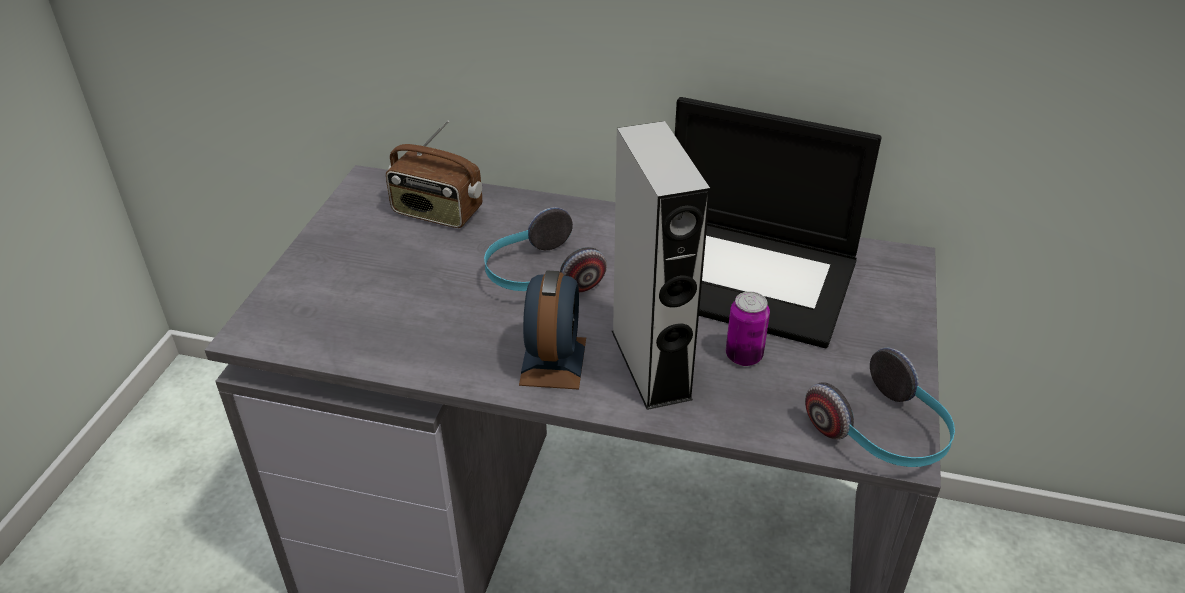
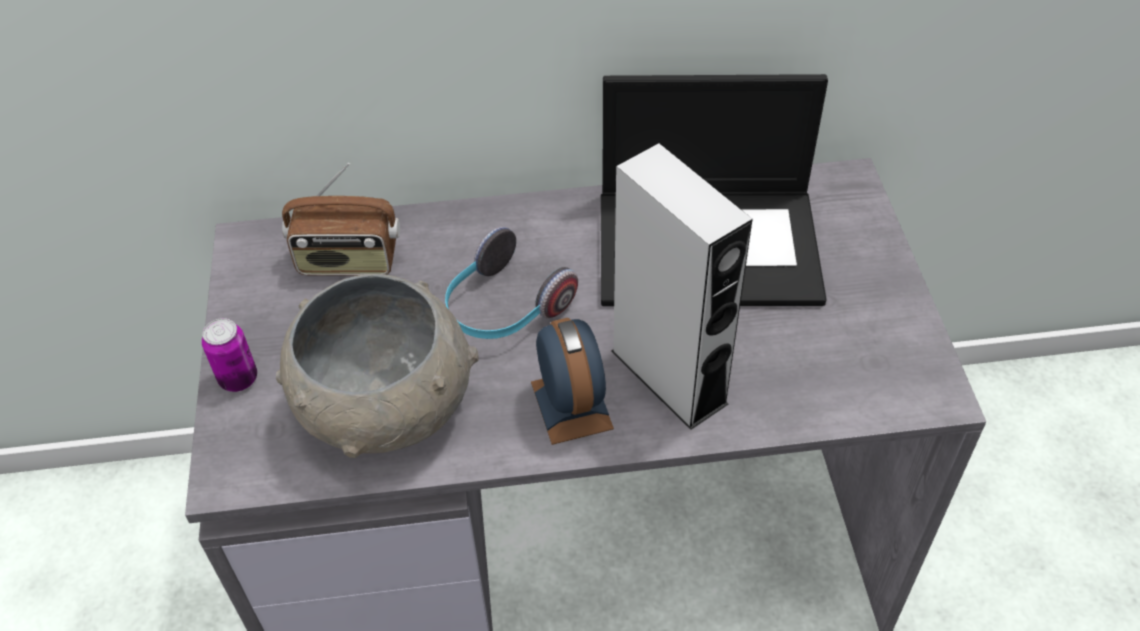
camera: 20 degrees left, 10 degrees up
can [726,291,770,366] -> can moved to [202,318,257,392]
headphones [805,348,955,467] -> none
none -> grey bowl [276,274,479,458]

